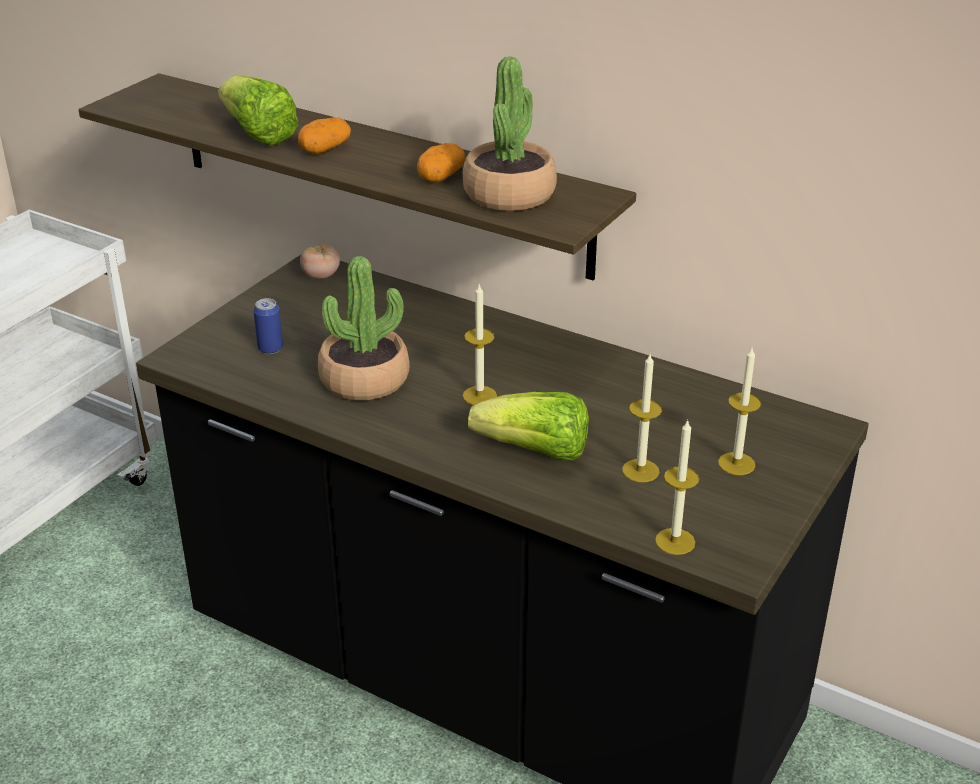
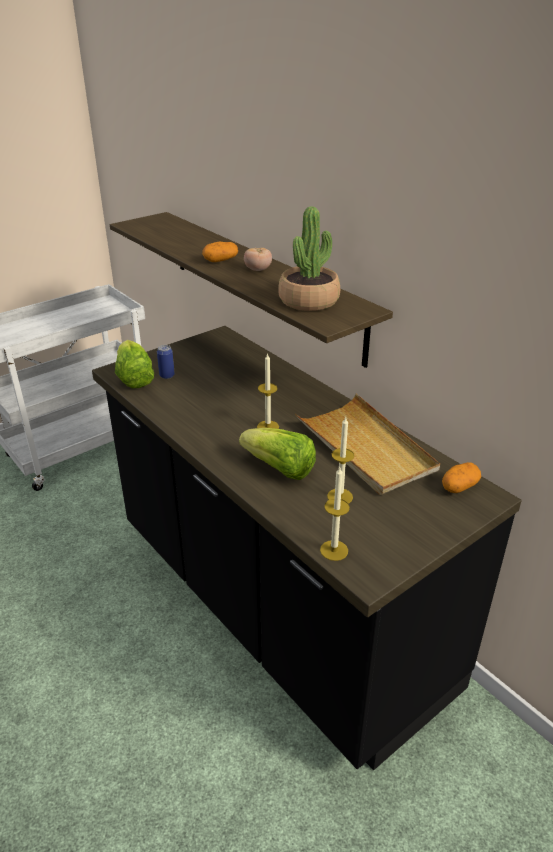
camera: 20 degrees right, 0 degrees up
lettuce [218,75,299,146] -> lettuce moved to [115,340,154,388]
tomato [300,244,340,279] -> tomato moved to [244,247,272,271]
potted plant [318,256,410,400] -> none
potato [417,143,466,182] -> potato moved to [442,462,481,493]
candle [718,348,761,475] -> none
none -> beige tray [295,394,440,495]

